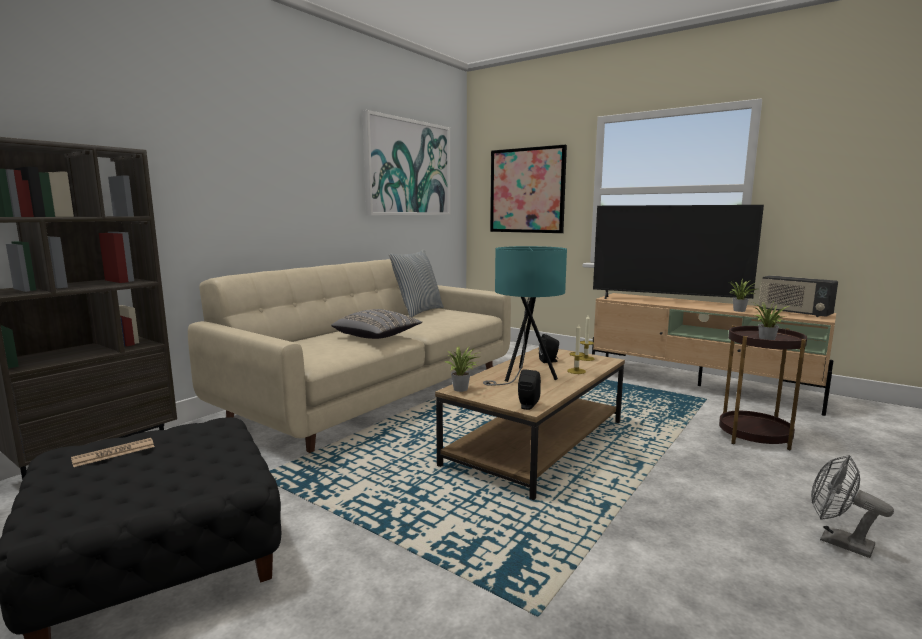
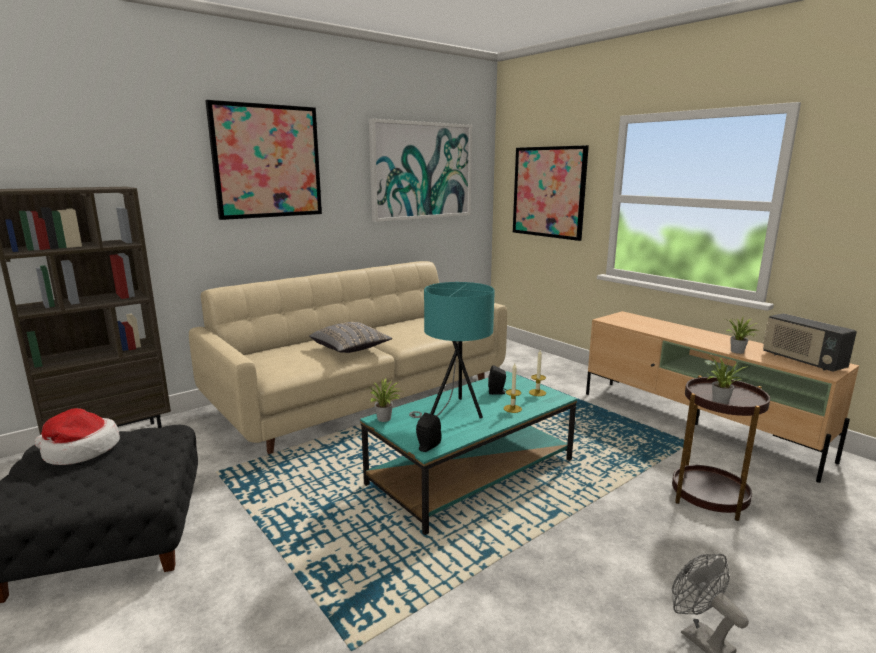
camera: 15 degrees right, 5 degrees up
newspaper [71,438,155,467] -> hat [35,408,120,465]
pillow [389,249,444,317] -> none
brown coffee table [435,347,625,500] -> turquoise coffee table [360,371,577,535]
television [593,205,764,299] -> none
none -> picture [205,100,322,220]

